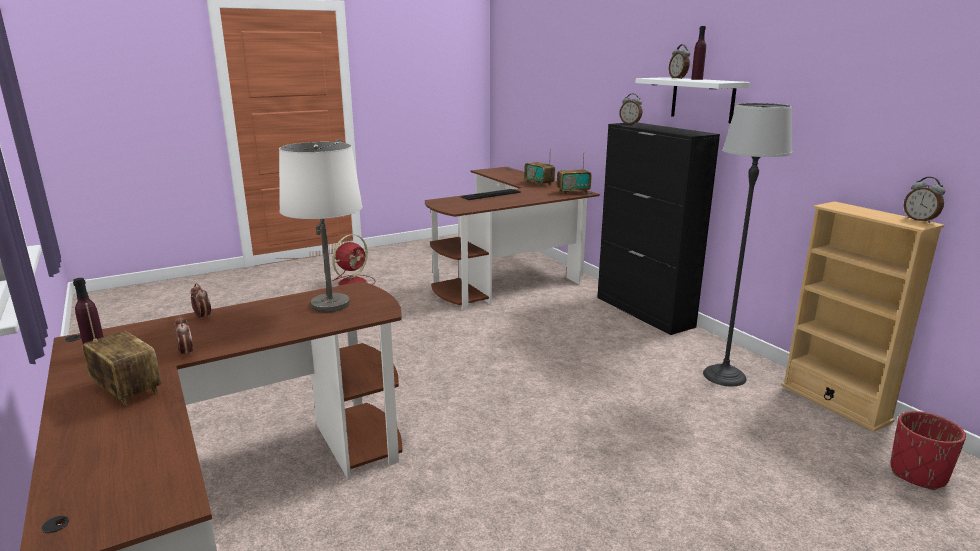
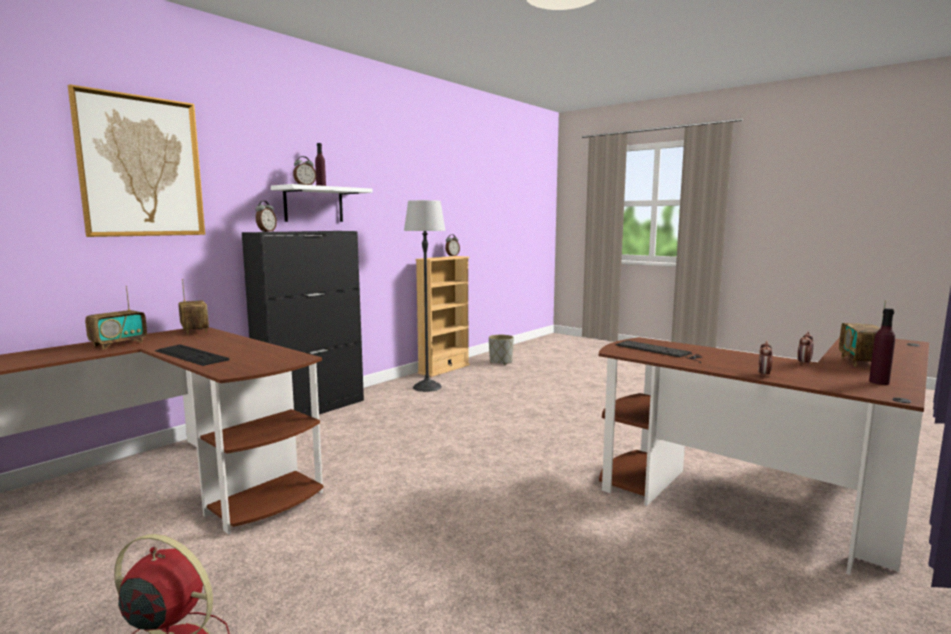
camera: 110 degrees left, 10 degrees down
white table lamp [279,142,363,313] -> keyboard [616,340,702,363]
red planter [890,411,966,490] -> grey planter [489,335,514,365]
none -> picture [68,84,205,237]

